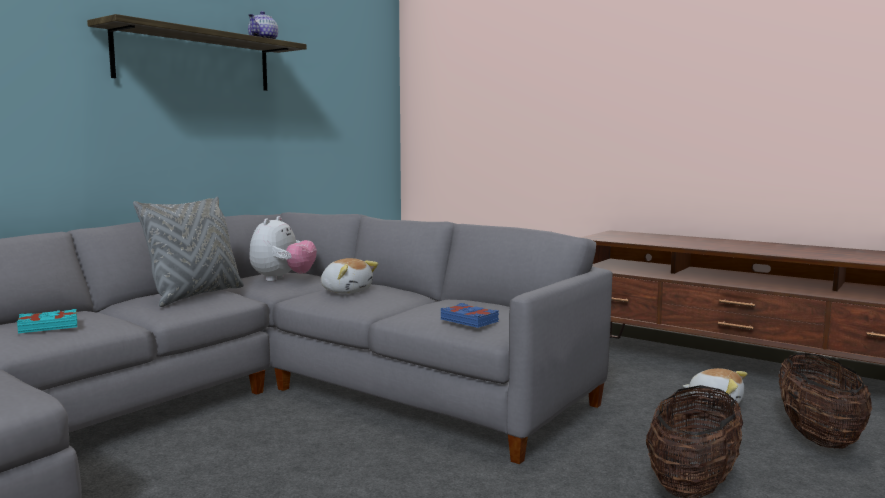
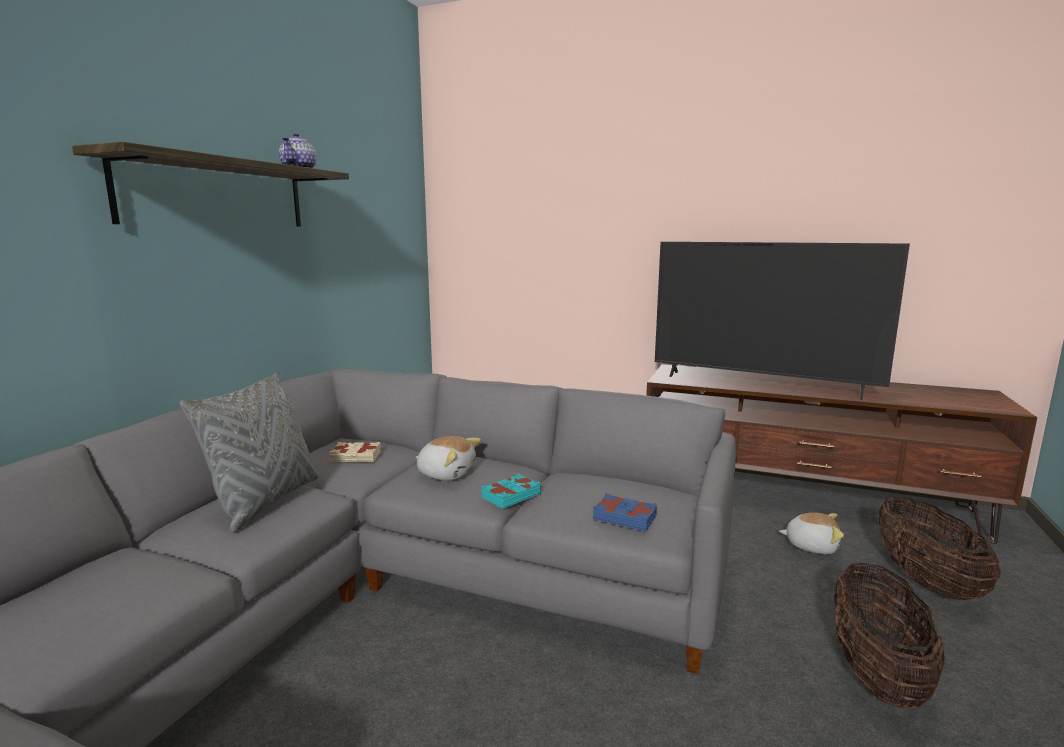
camera: 15 degrees left, 5 degrees up
turquoise book [17,309,77,334] -> turquoise book moved to [481,473,541,509]
plush toy [249,216,317,281] -> beige book [329,442,381,462]
none -> television [655,242,910,400]

